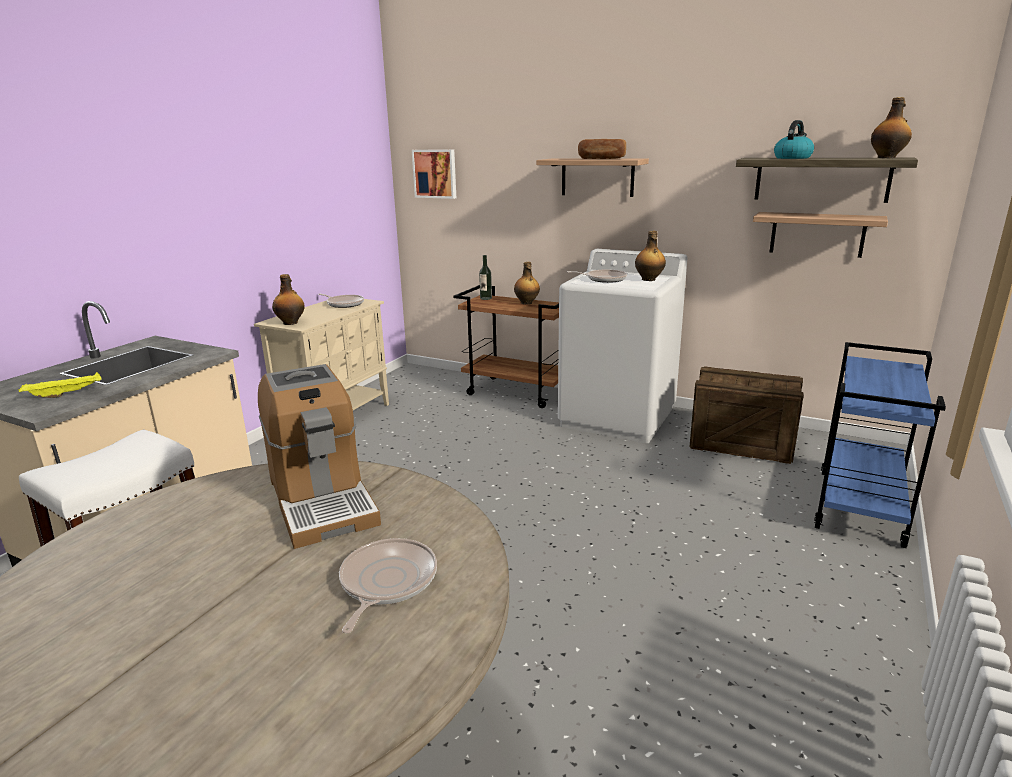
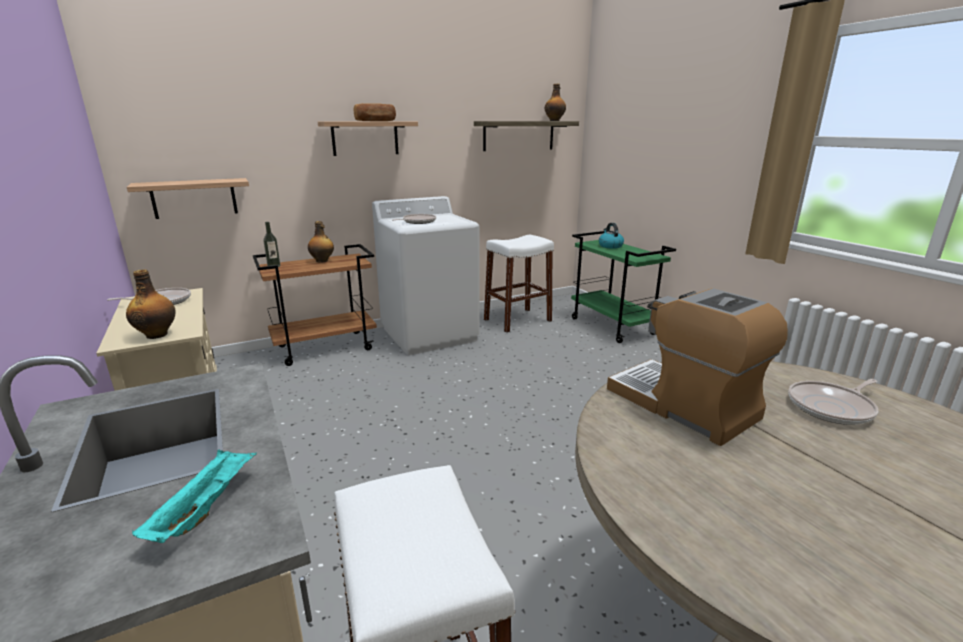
camera: 55 degrees left, 0 degrees up
yellow tray [18,372,102,398] -> turquoise tray [132,449,257,543]
coffee machine [258,364,381,549] -> coffee machine turned 135 degrees counterclockwise [607,288,788,446]
frying pan [339,538,437,634] -> frying pan turned 75 degrees counterclockwise [788,379,878,425]
picture [412,149,456,199] -> none
bottle [635,231,666,281] -> none
crate [689,366,804,464] -> white stool [484,235,554,333]
shelf [753,212,888,258] -> shelf moved to [127,178,249,219]
kettle [774,120,814,159] -> kettle moved to [599,223,624,249]
blue cart [814,342,946,548] -> green cart [571,231,676,343]

